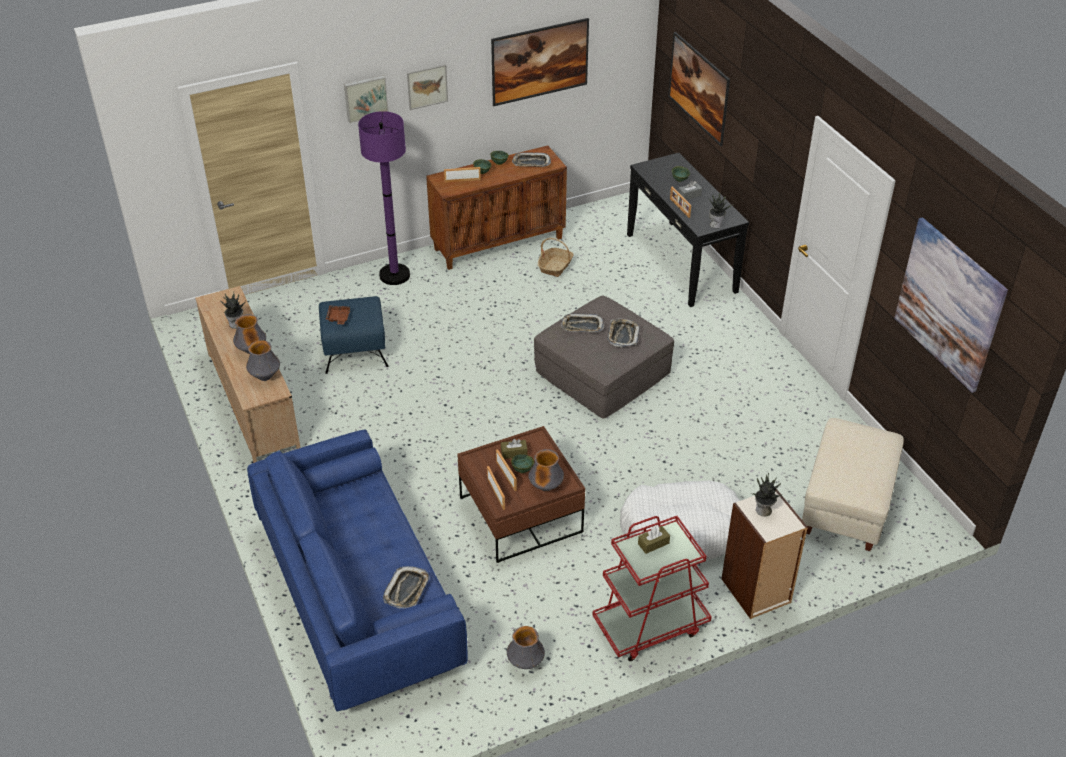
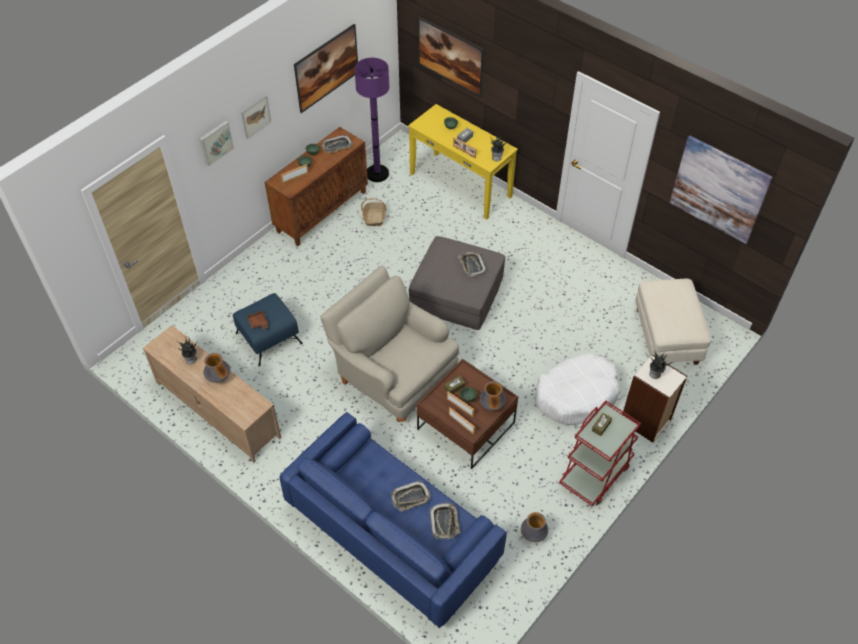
camera: 25 degrees left, 10 degrees up
vase [246,340,280,381] -> none
purple floor lamp [358,111,410,285] -> purple floor lamp moved to [355,58,389,182]
tray [561,313,604,333] -> tray moved to [391,481,431,511]
black console table [627,153,749,307] -> yellow console table [408,104,518,220]
none -> beige armchair [320,266,459,422]

